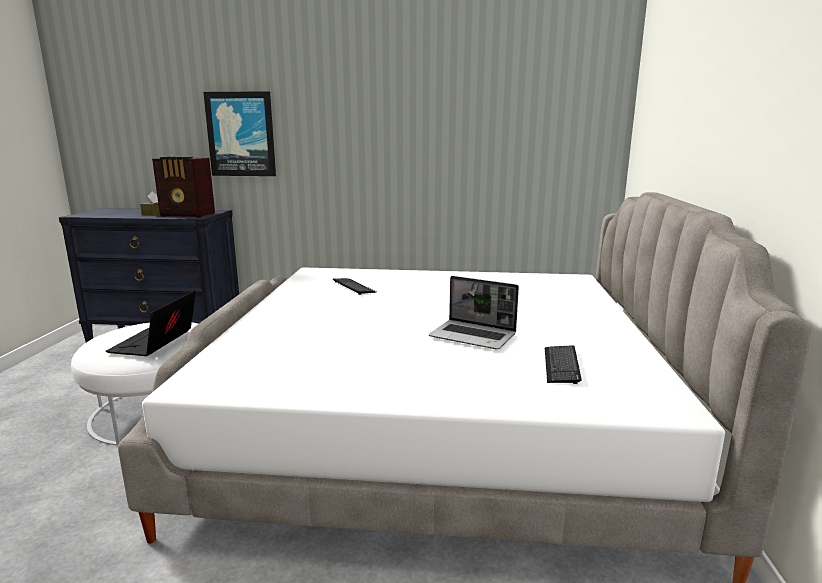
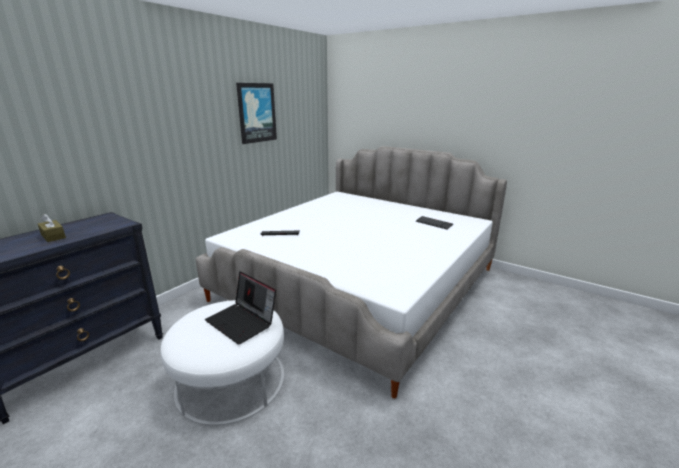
camera: 60 degrees left, 5 degrees up
radio [152,157,215,218] -> none
picture [203,91,276,176] -> picture moved to [236,83,277,144]
laptop [429,276,519,349] -> none

